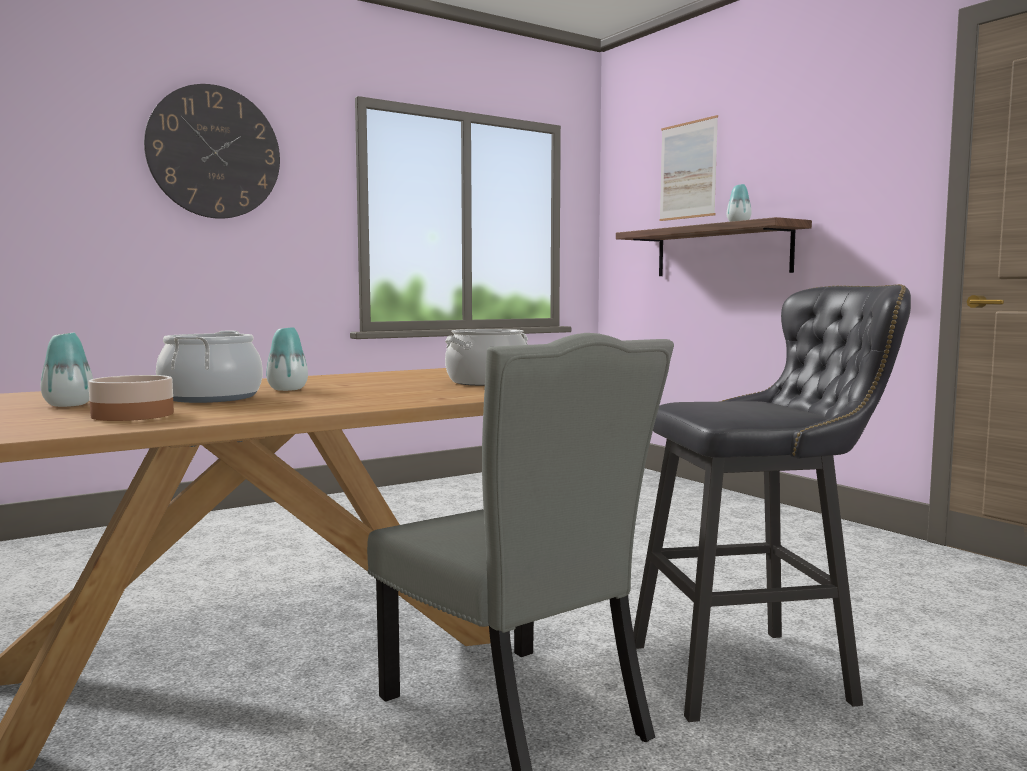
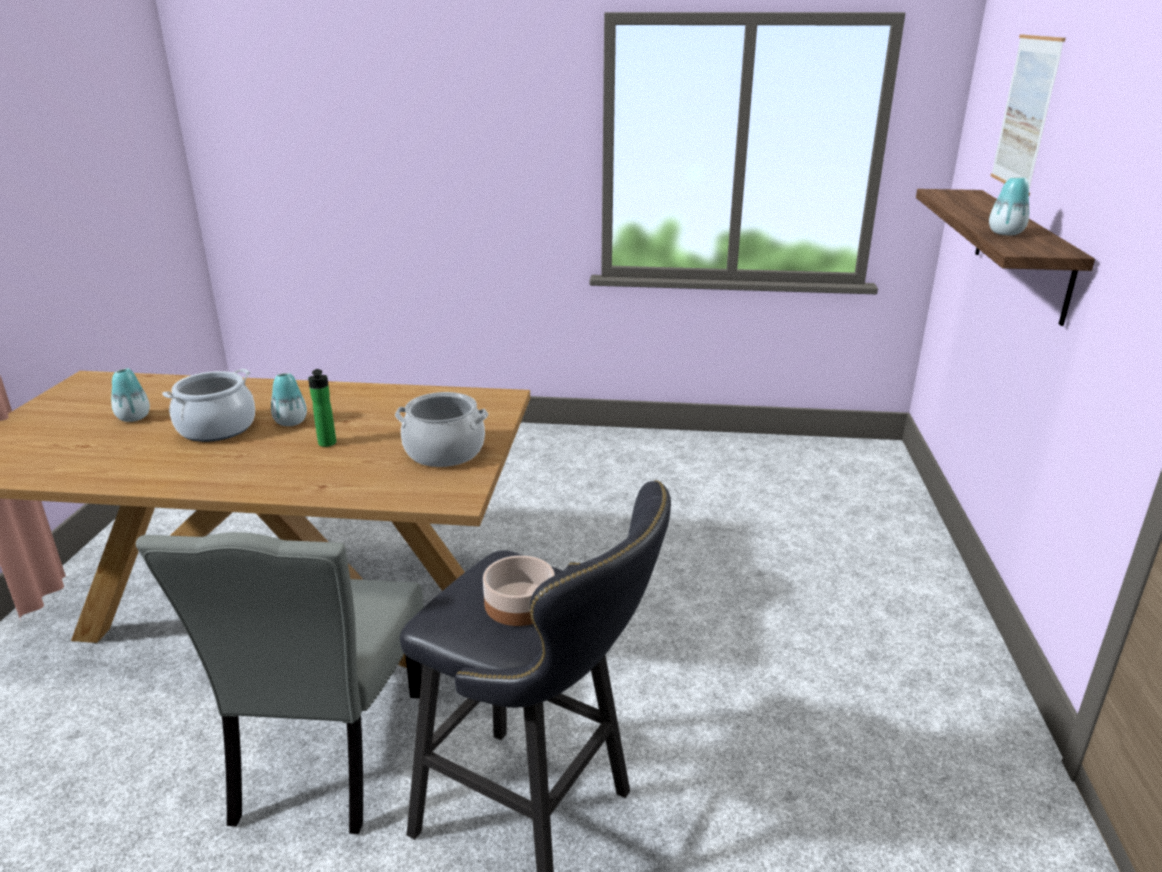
camera: 40 degrees right, 20 degrees up
bowl [88,375,174,421] -> bowl moved to [483,555,555,626]
wall clock [144,84,280,219] -> none
none -> bottle [308,369,336,447]

